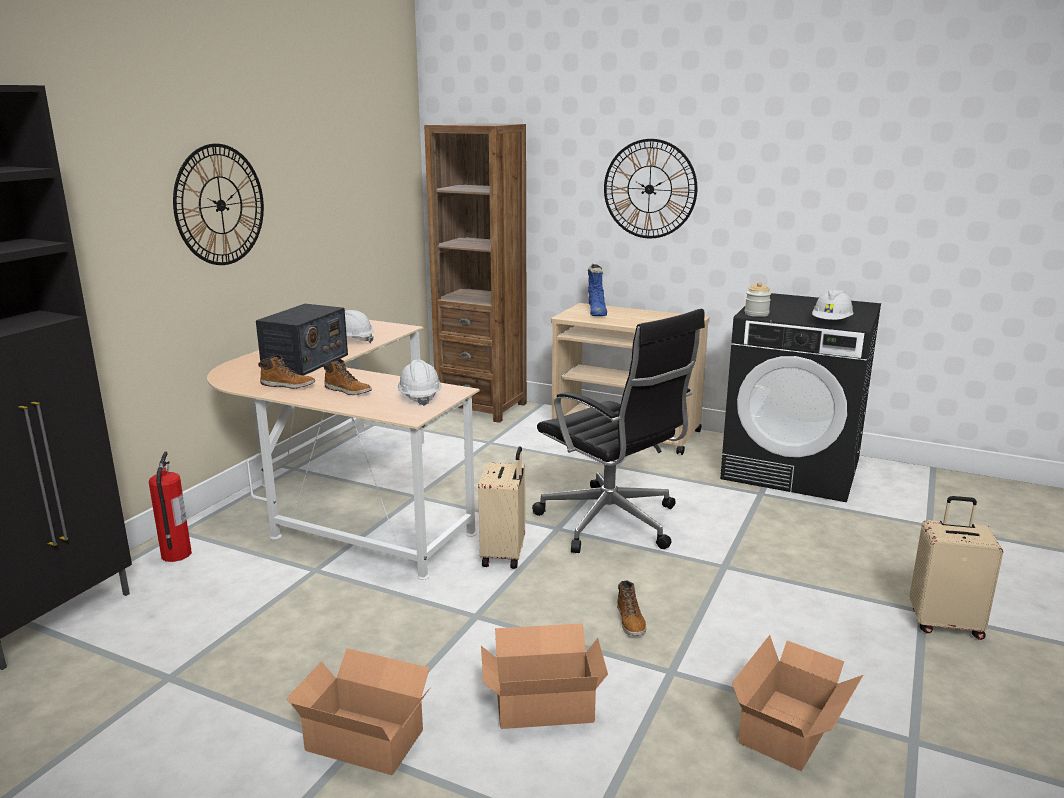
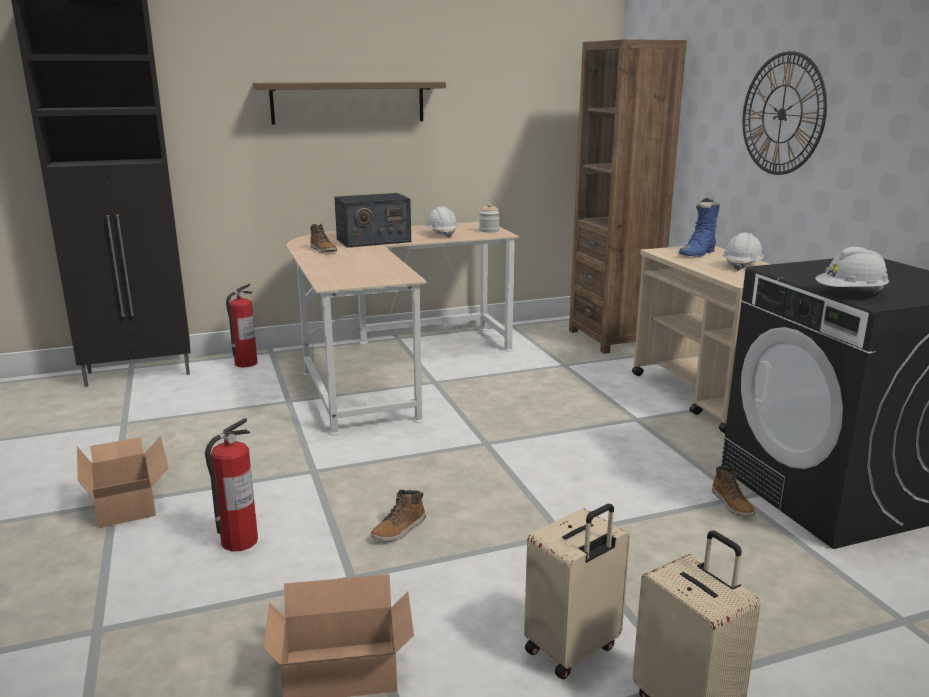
camera: 45 degrees right, 0 degrees up
wall clock [173,144,264,265] -> shelf [253,82,446,125]
boot [324,359,372,395] -> boot moved to [712,466,755,517]
white hard hat [398,360,441,406] -> white hard hat moved to [723,232,764,271]
beige suitcase [478,446,525,569] -> beige suitcase moved to [524,504,630,680]
cardboard box [481,623,608,729] -> fire extinguisher [205,418,258,551]
black office chair [532,309,705,553] -> none
jar [745,282,771,317] -> jar moved to [479,203,500,233]

